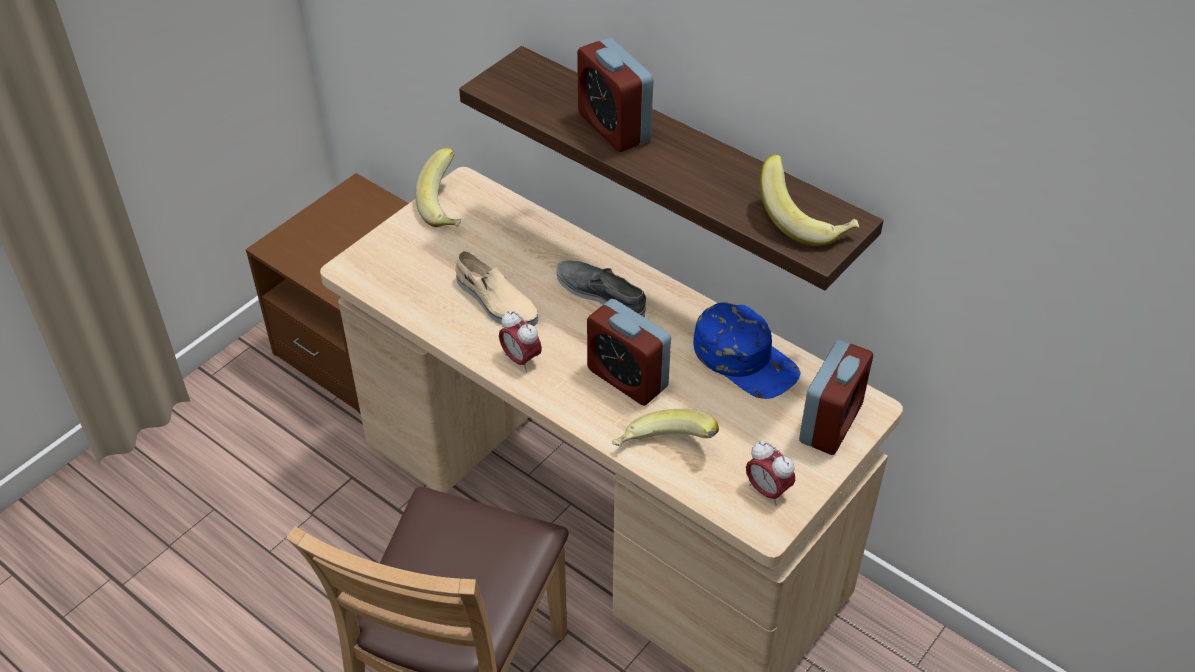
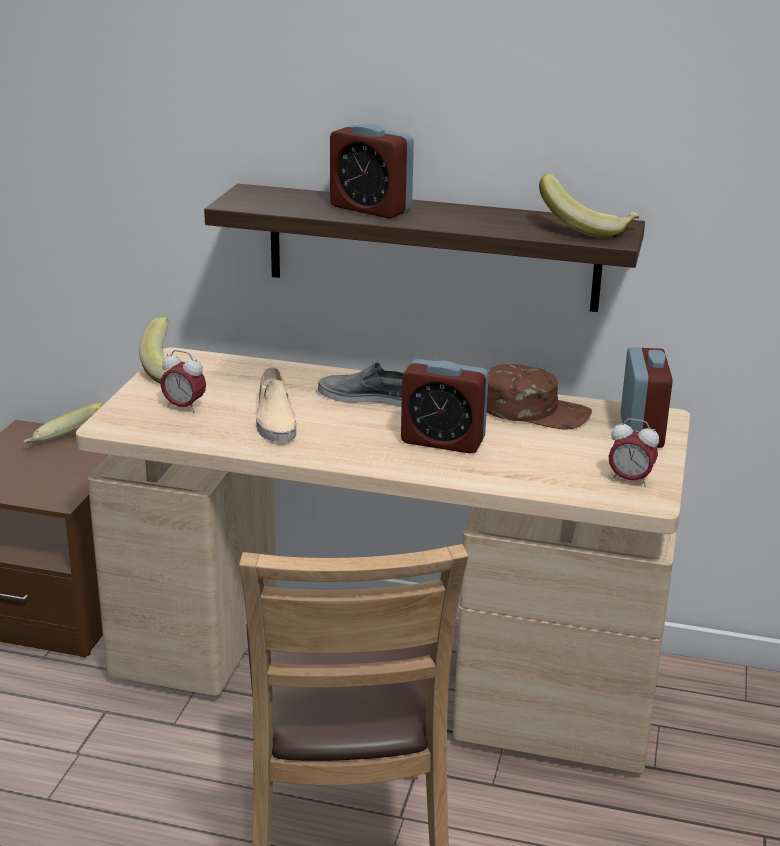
camera: 25 degrees left, 20 degrees down
beige shoe [455,251,538,326] -> beige shoe turned 60 degrees clockwise [256,367,296,442]
alarm clock [499,311,542,372] -> alarm clock moved to [160,350,206,413]
banana [612,409,719,446] -> banana moved to [23,403,104,443]
blue cap [693,302,801,399] -> brown cap [487,364,592,430]

